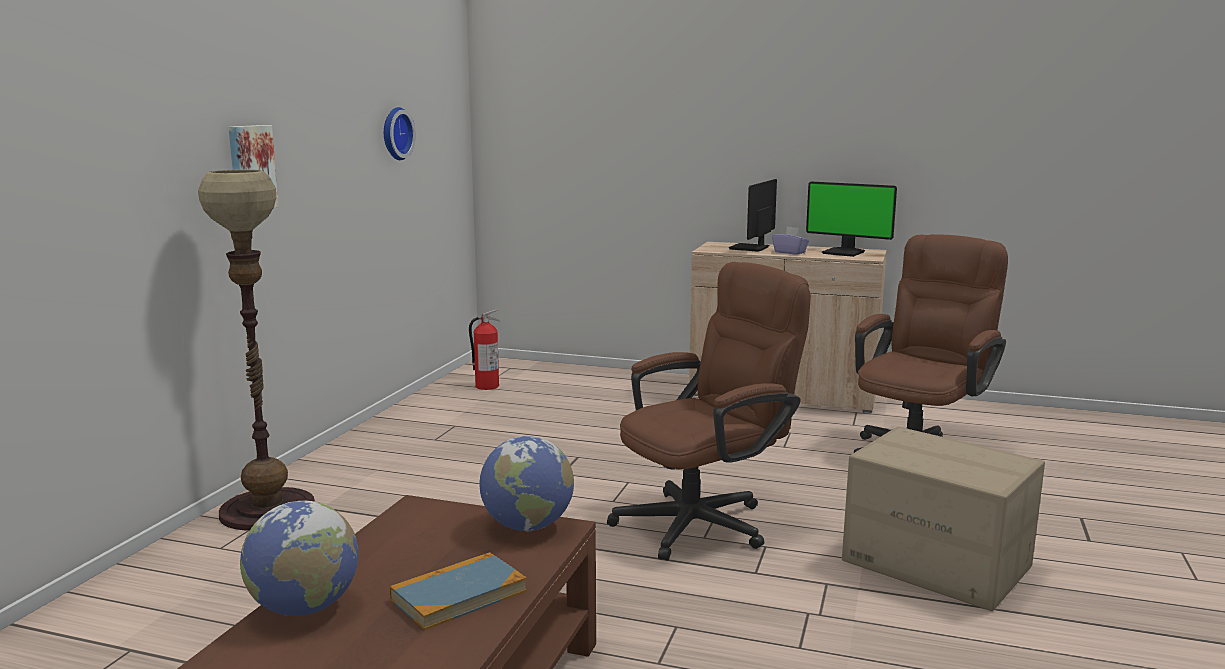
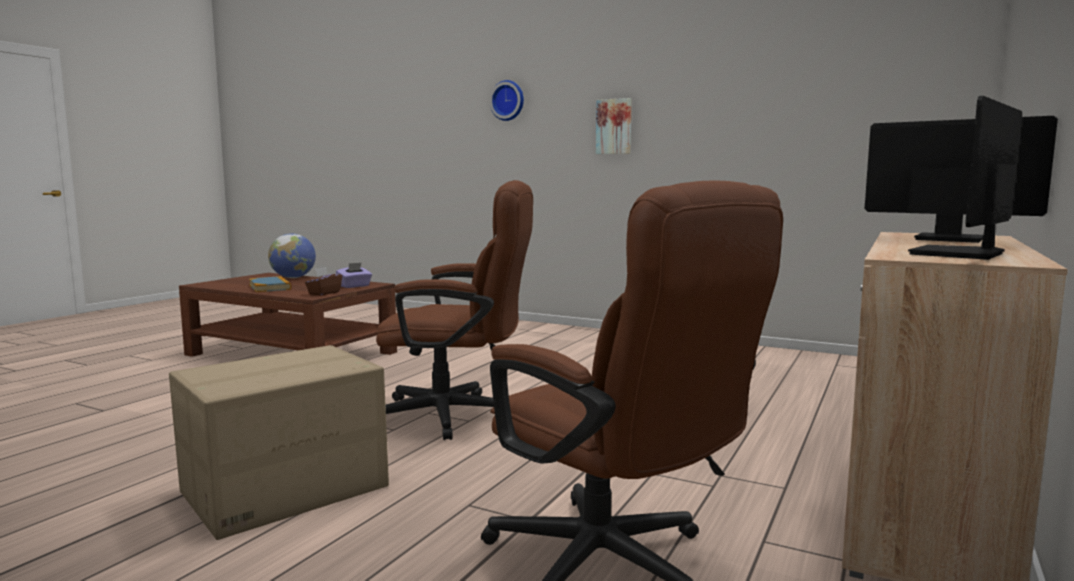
camera: 100 degrees right, 5 degrees down
floor lamp [198,169,315,530] -> none
wall clock [384,107,416,160] -> wall clock moved to [489,80,524,121]
fire extinguisher [469,309,500,390] -> none
globe [479,436,574,531] -> brown tissue box [305,267,342,295]
brown office chair [607,262,811,561] -> brown office chair turned 60 degrees counterclockwise [376,180,533,440]
purple tissue box [772,227,809,255] -> purple tissue box moved to [336,262,372,288]

